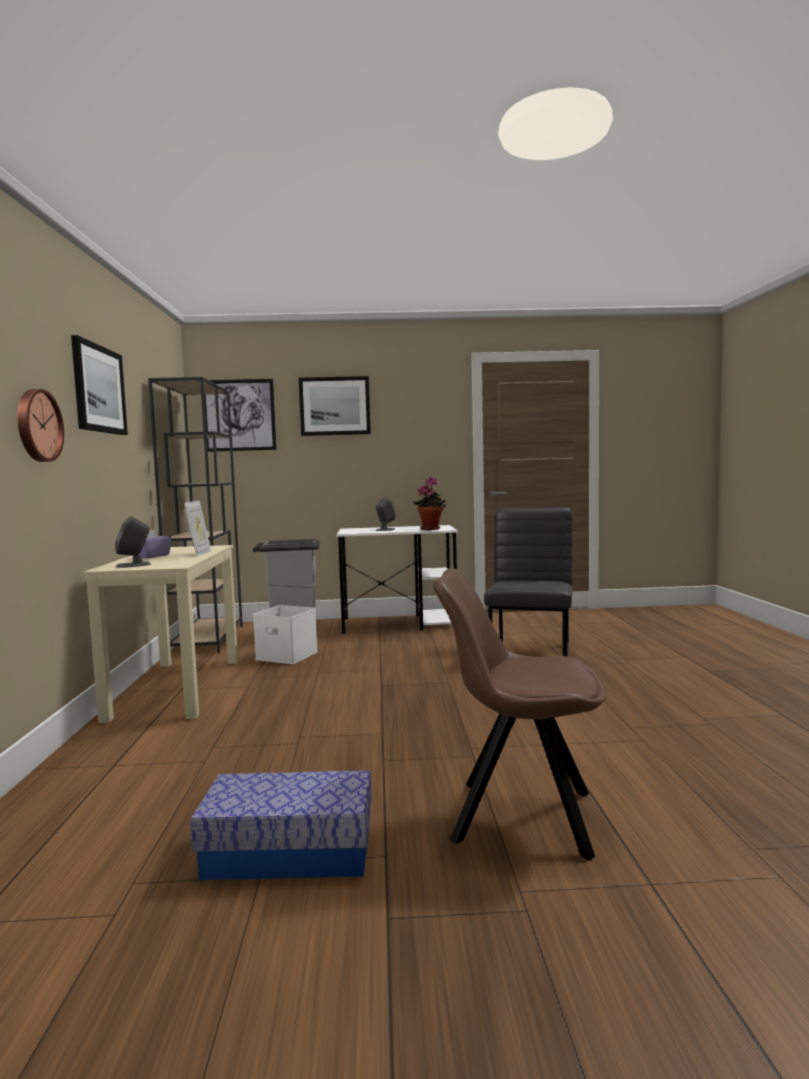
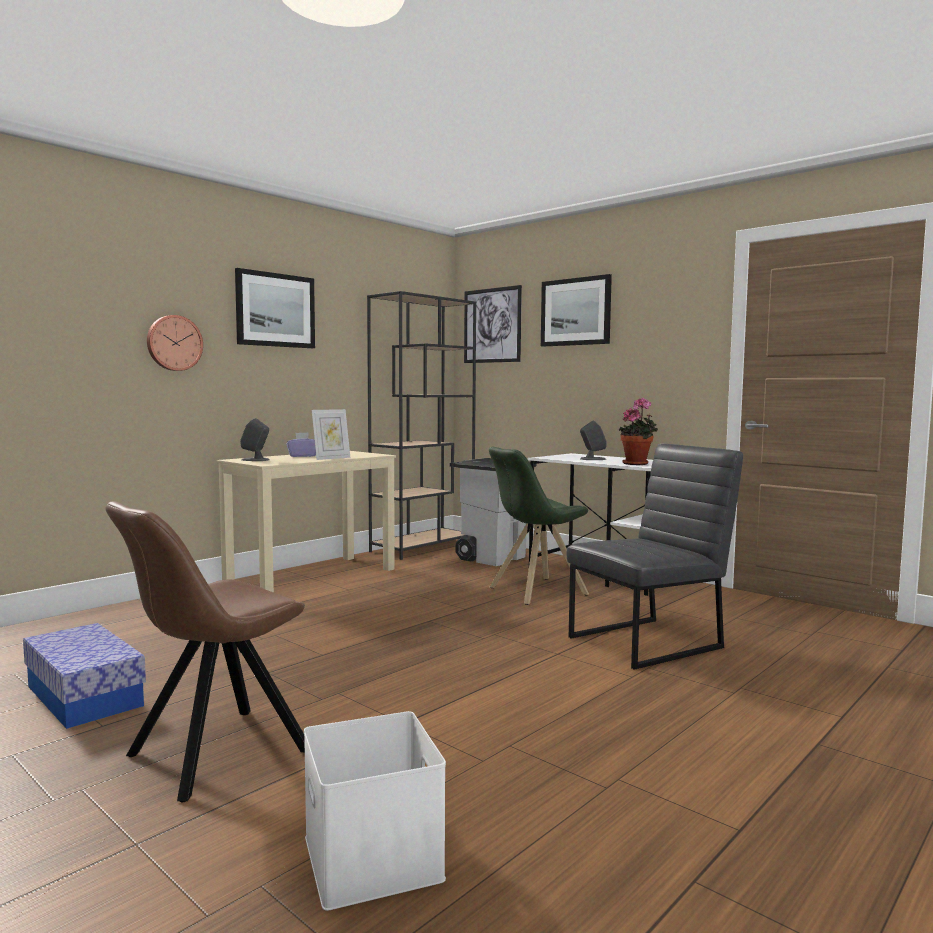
camera: 45 degrees right, 0 degrees up
white storage box [253,605,318,664] -> white storage box moved to [304,711,446,911]
brown chair [433,568,607,860] -> brown chair turned 105 degrees counterclockwise [105,501,305,802]
none -> green chair [489,446,589,605]

